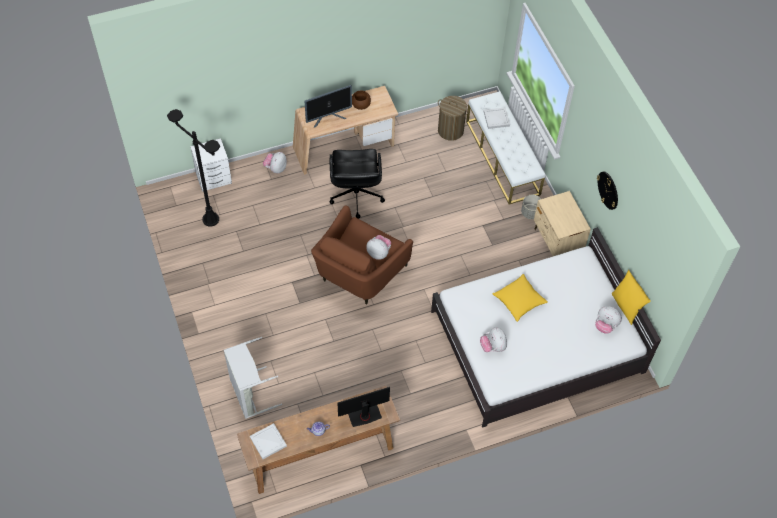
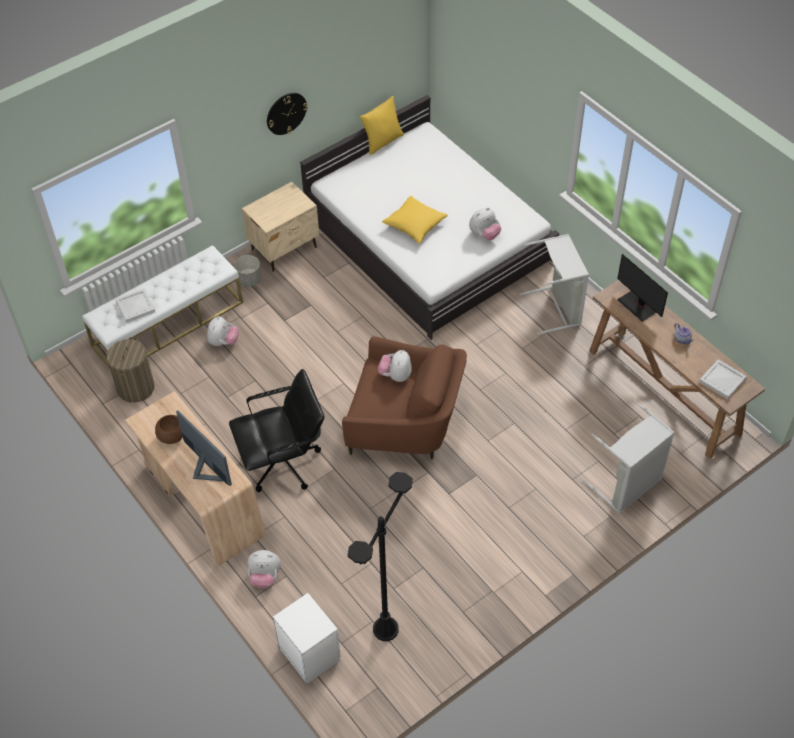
camera: 105 degrees left, 5 degrees down
plush toy [595,306,622,334] -> plush toy moved to [207,316,239,346]
none -> grey laundry basket [519,234,589,334]

